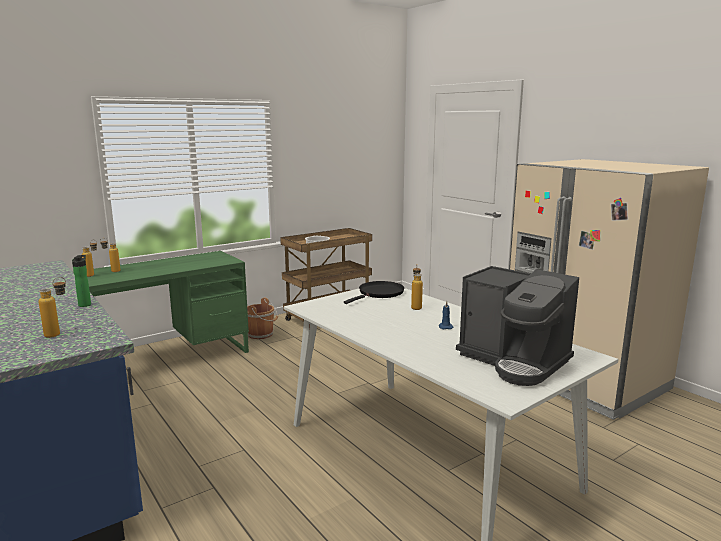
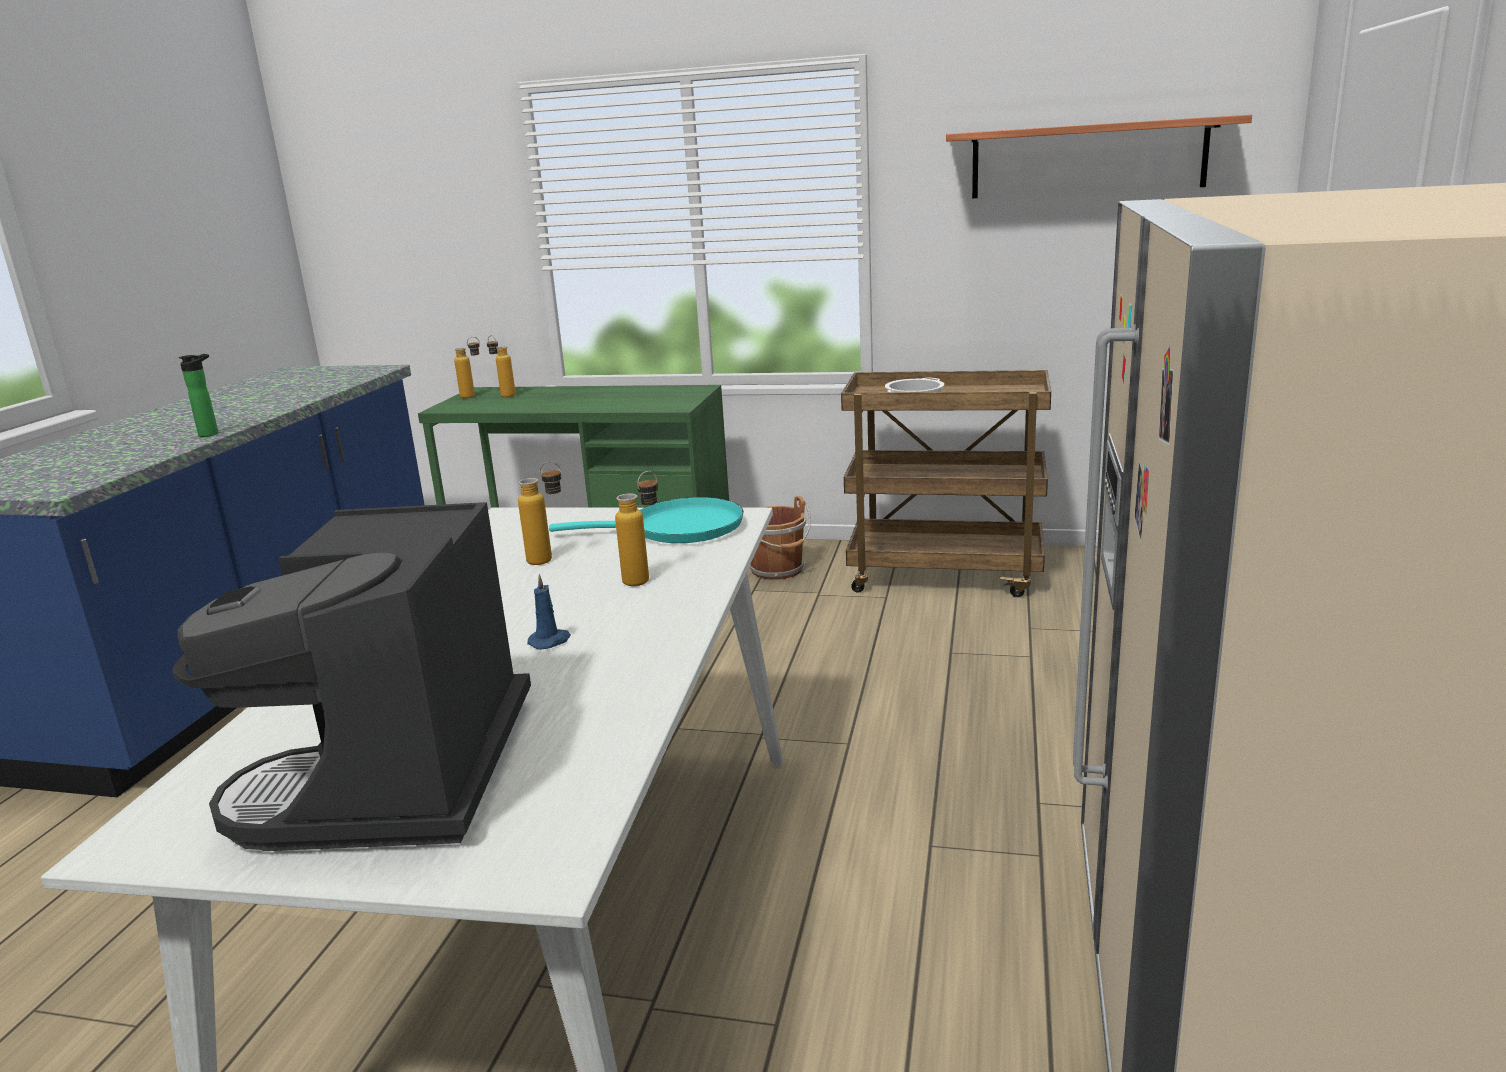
camera: 50 degrees right, 5 degrees up
bottle [39,277,66,338] -> bottle moved to [518,461,562,565]
black frying pan [344,281,404,304] -> turquoise frying pan [549,497,744,543]
none -> shelf [946,115,1252,198]

